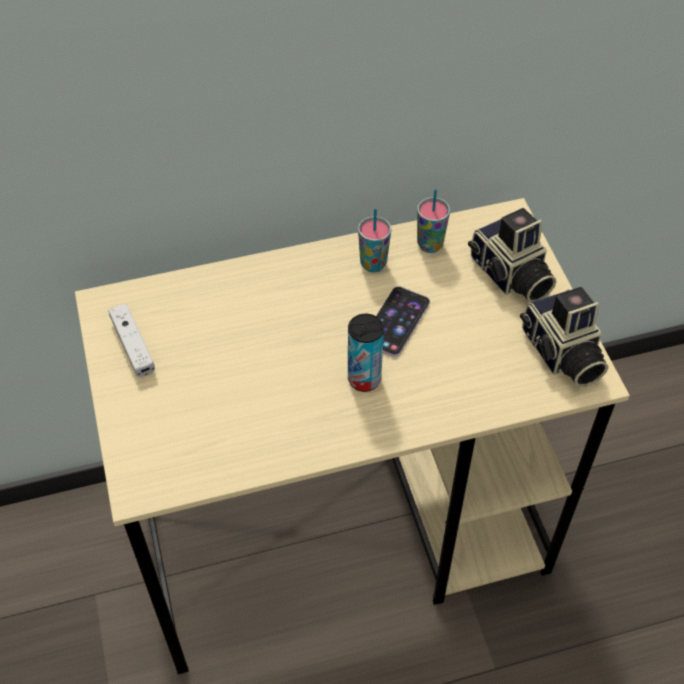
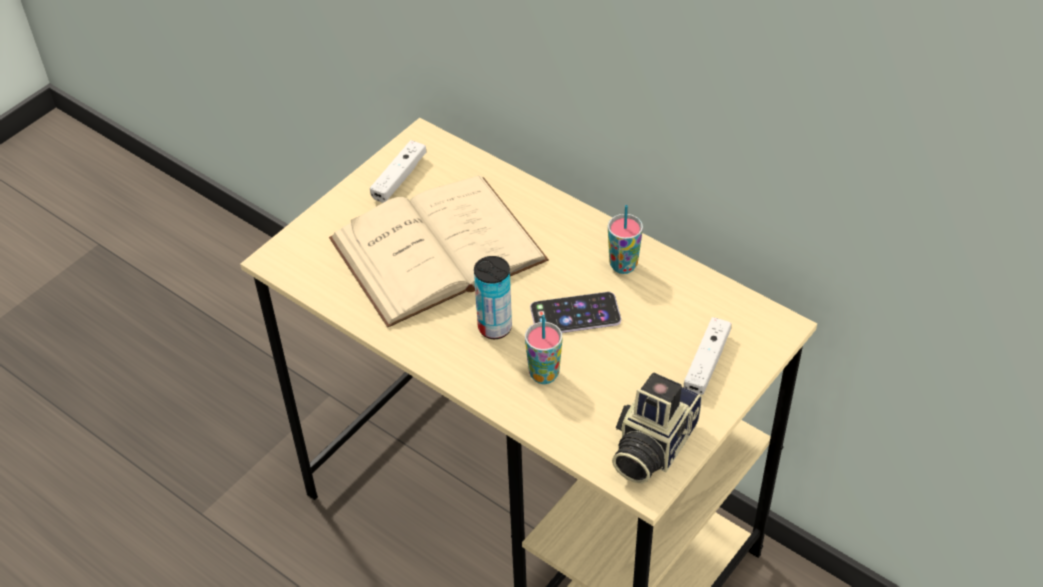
camera: 55 degrees right, 5 degrees down
cup [417,189,450,253] -> cup moved to [525,315,562,384]
camera [468,208,556,303] -> white game controller [684,317,731,395]
none -> beige book [329,176,549,328]

